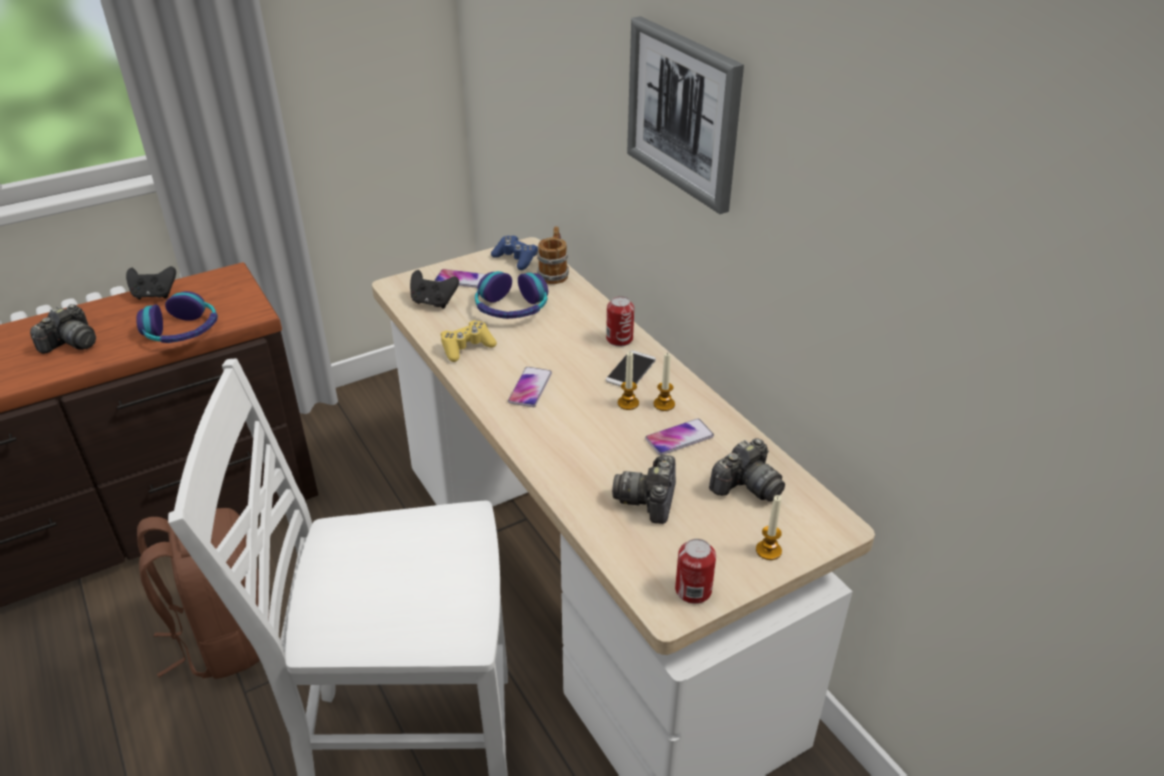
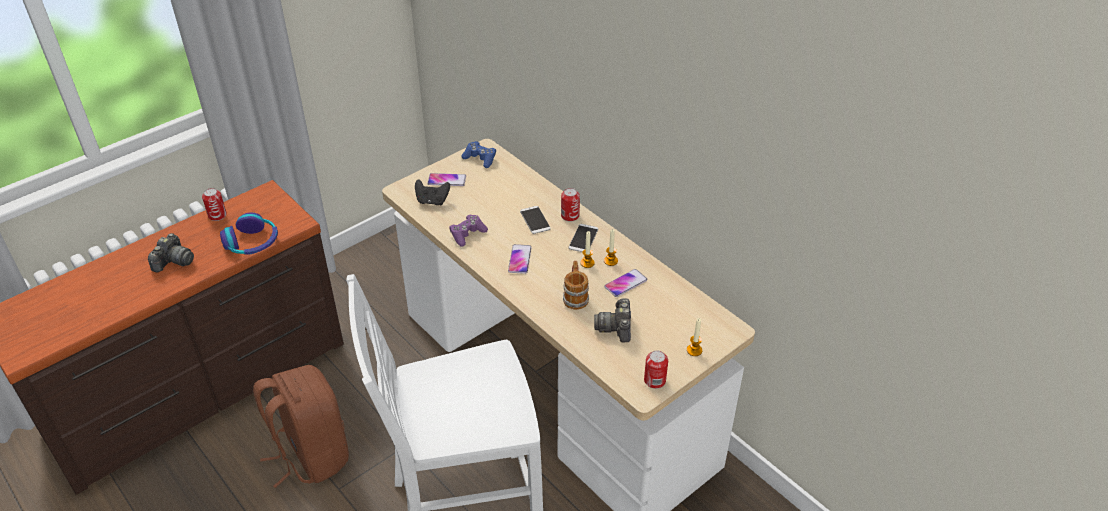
camera: 10 degrees left, 5 degrees up
black game controller [126,266,176,299] -> can [202,188,227,221]
yellow game controller [441,320,497,362] -> purple game controller [449,214,488,247]
headphones [475,271,548,319] -> none
mug [537,226,569,284] -> mug moved to [563,261,589,310]
picture [627,16,744,214] -> none
camera [709,438,785,502] -> none
none -> phone [520,206,551,234]

